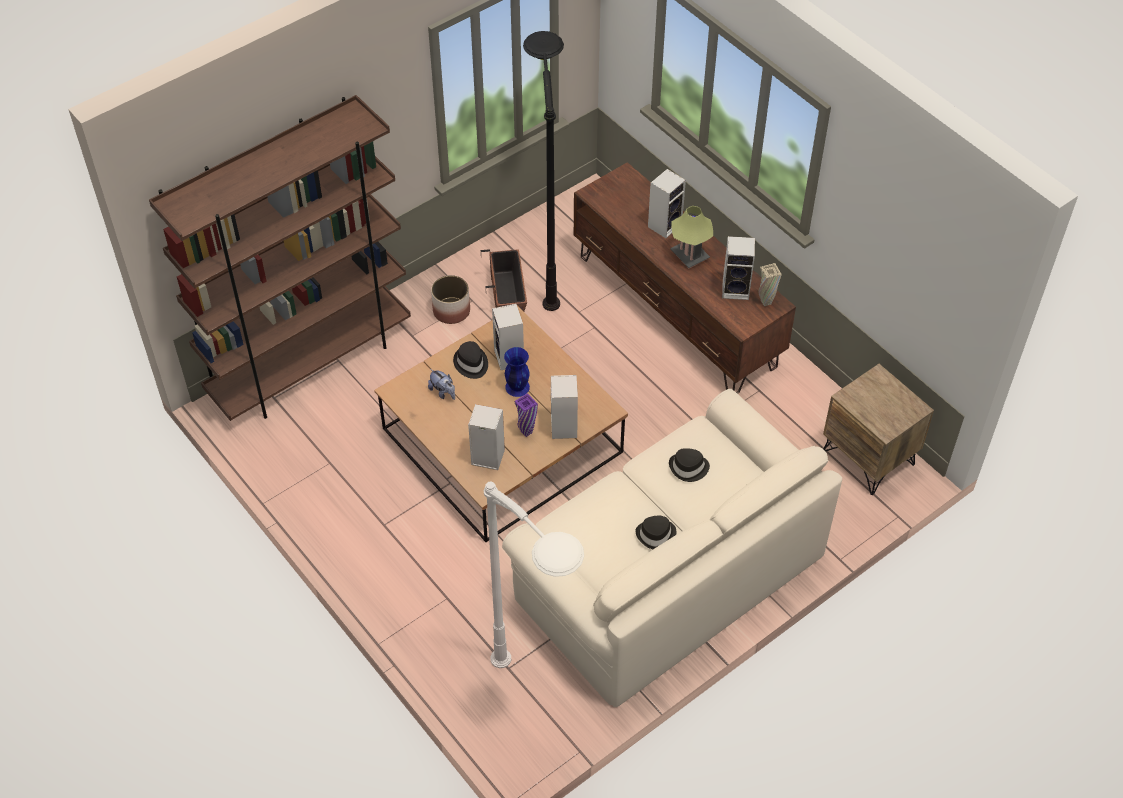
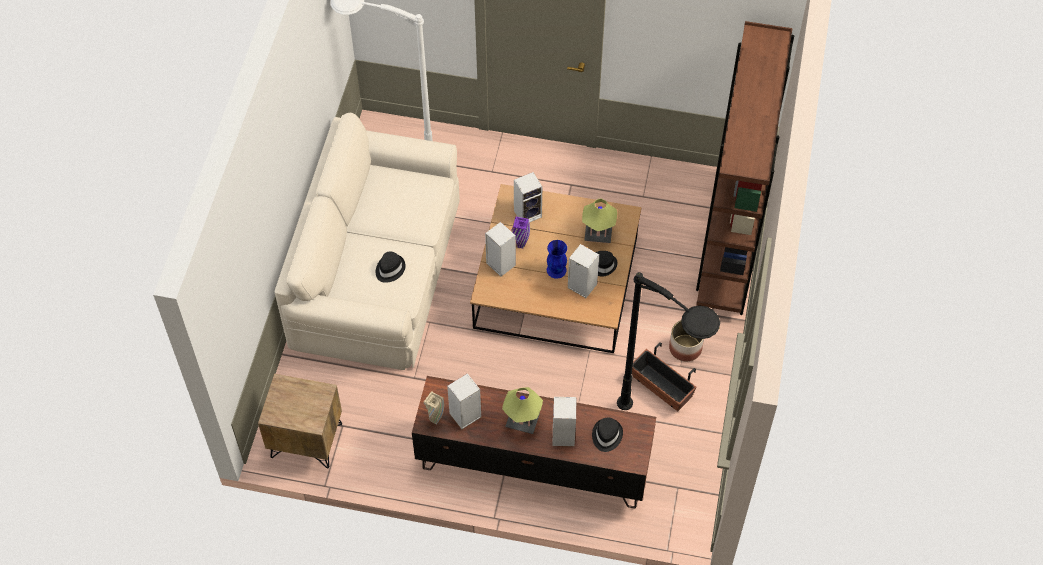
camera: 140 degrees right, 5 degrees up
plush toy [428,369,455,400] -> table lamp [582,198,617,243]
black hat [635,516,676,549] -> black hat moved to [592,418,623,452]

